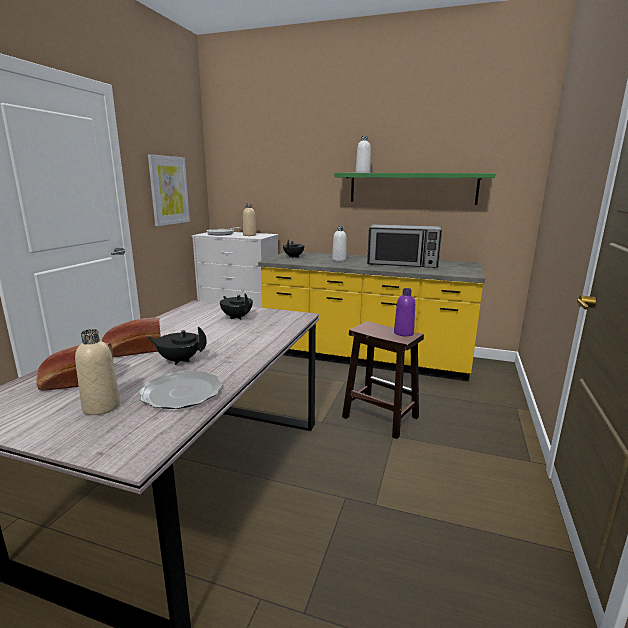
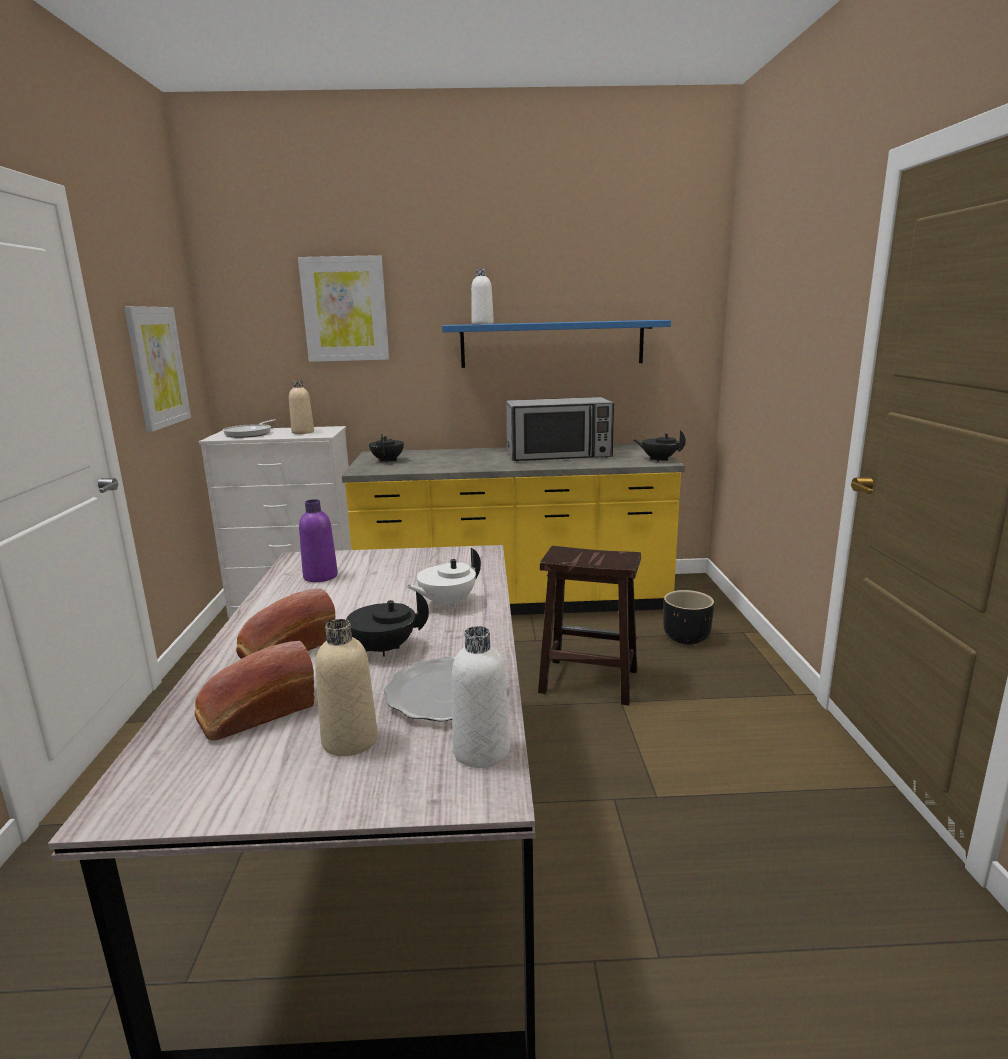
camera: 20 degrees left, 0 degrees up
black teapot [220,293,253,319] -> black teapot moved to [634,430,686,462]
white bottle [332,226,347,261] -> white bottle moved to [452,626,510,768]
green shelf [334,173,496,205] -> blue shelf [442,320,671,368]
purple bottle [394,288,415,336] -> purple bottle moved to [299,499,338,582]
none -> picture [298,255,389,362]
none -> white teapot [406,548,481,608]
none -> black planter [663,590,714,645]

